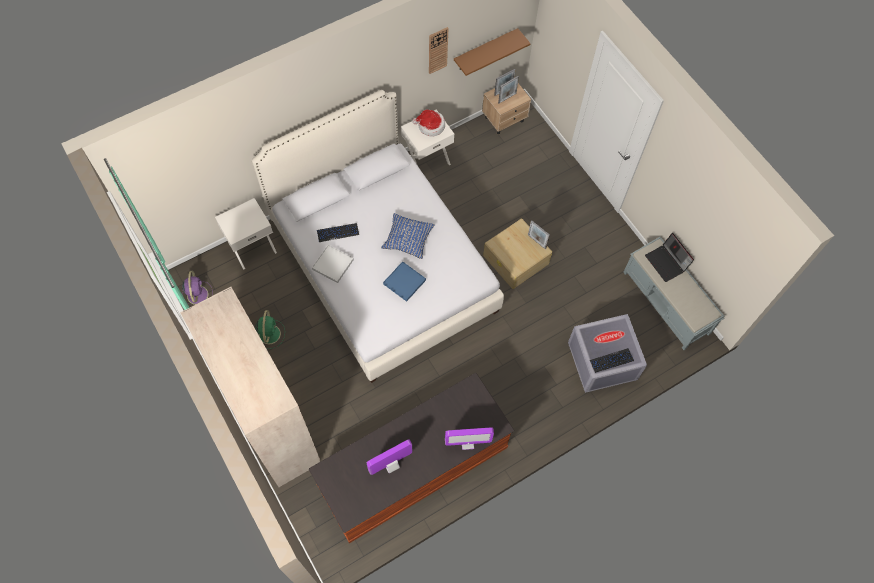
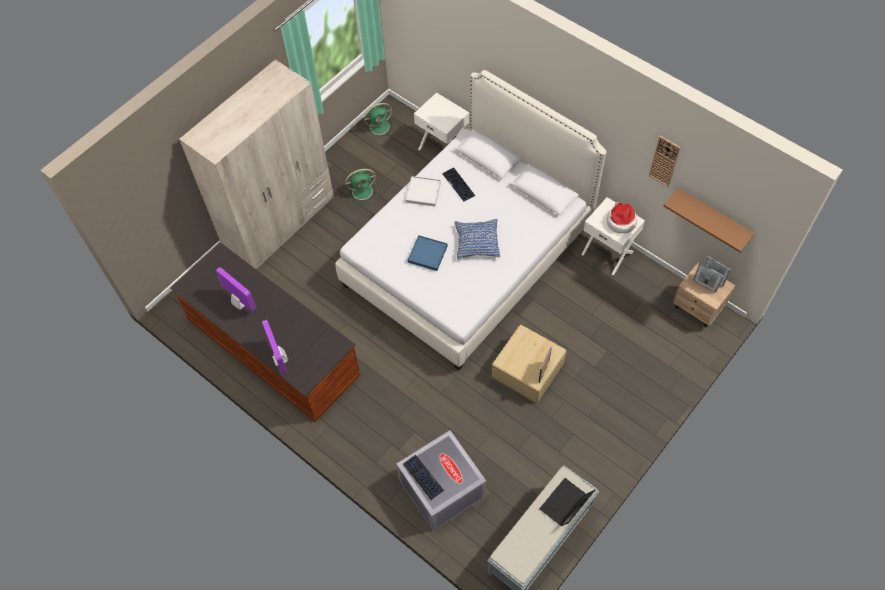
camera: 75 degrees right, 5 degrees down
purple fan [182,271,213,305] -> green fan [364,103,395,138]

